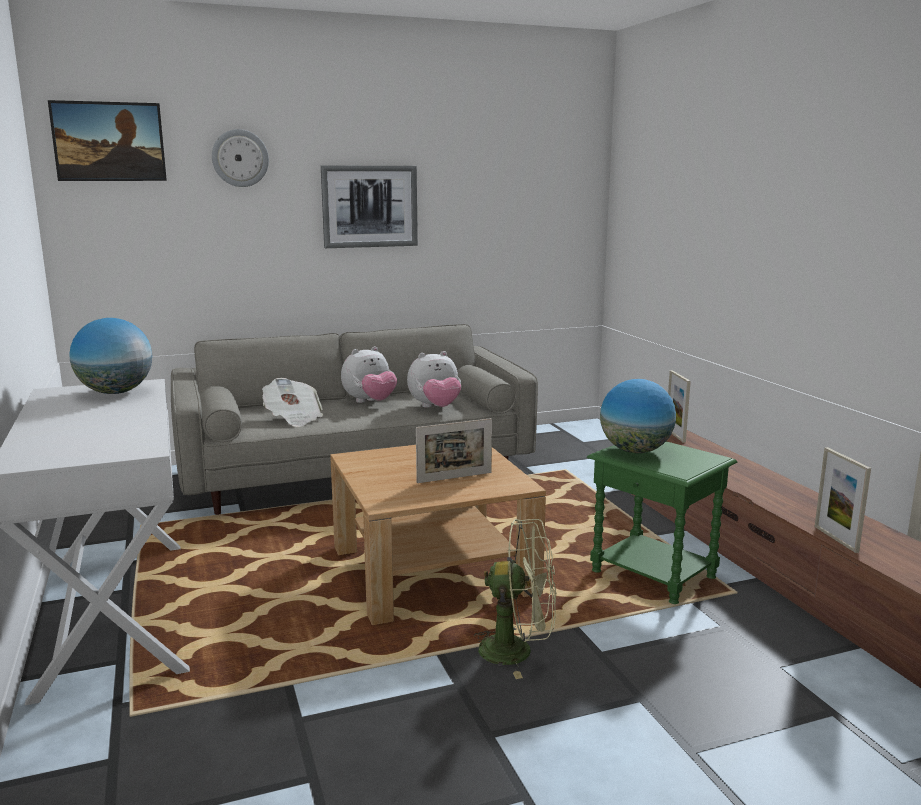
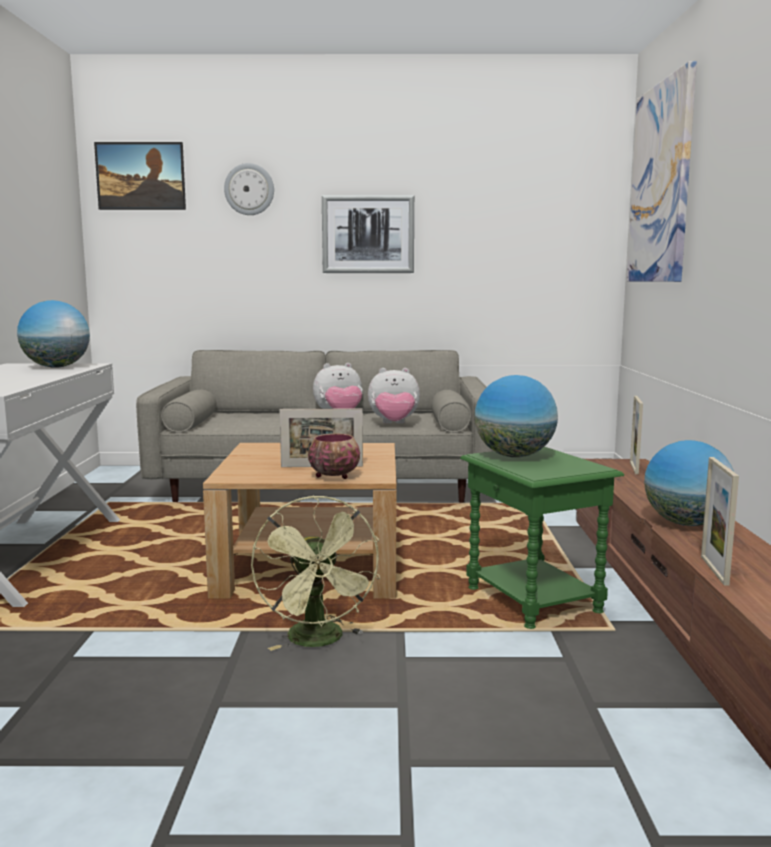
camera: 20 degrees right, 5 degrees down
newspaper [262,378,323,427] -> none
green fan [474,519,556,679] -> green fan turned 45 degrees clockwise [251,495,380,651]
none -> bowl [308,434,360,479]
none -> picture [627,61,697,282]
none -> globe [644,440,734,526]

